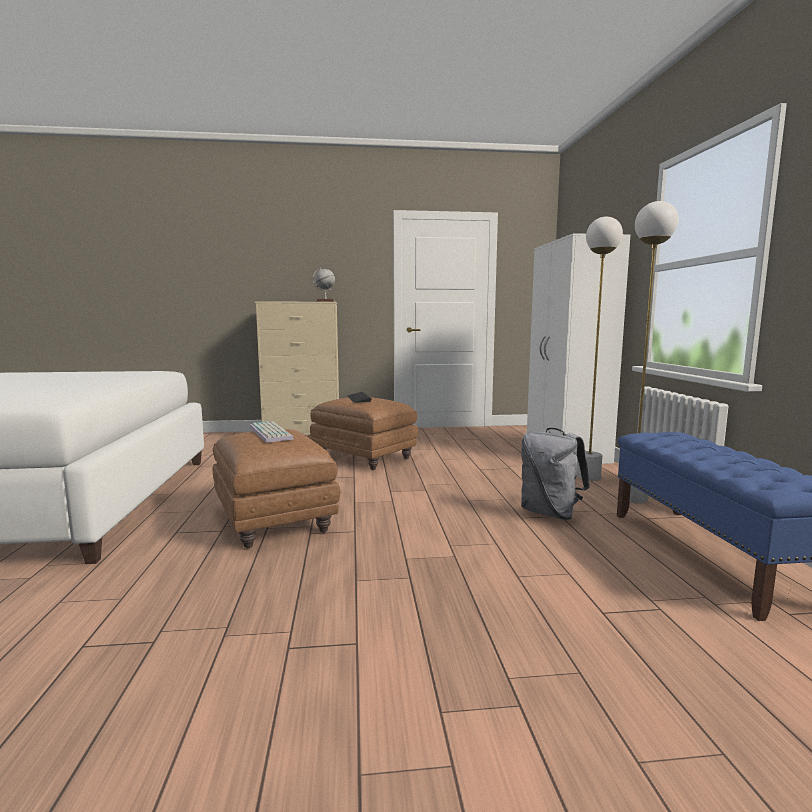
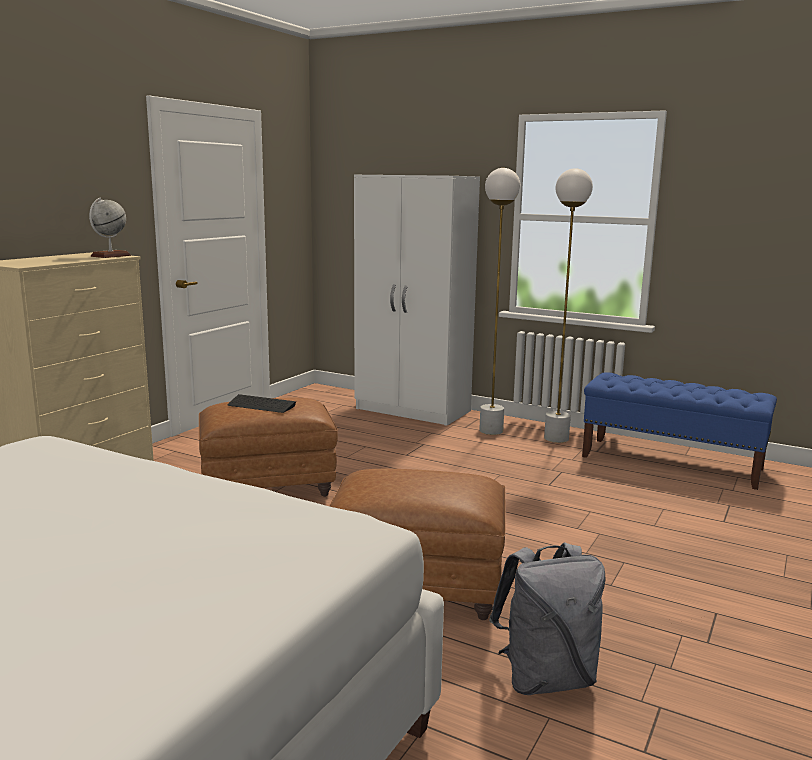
camera: 55 degrees left, 5 degrees up
keyboard [250,421,294,443] -> none
grey backpack [521,428,590,520] -> grey backpack moved to [489,542,606,695]

